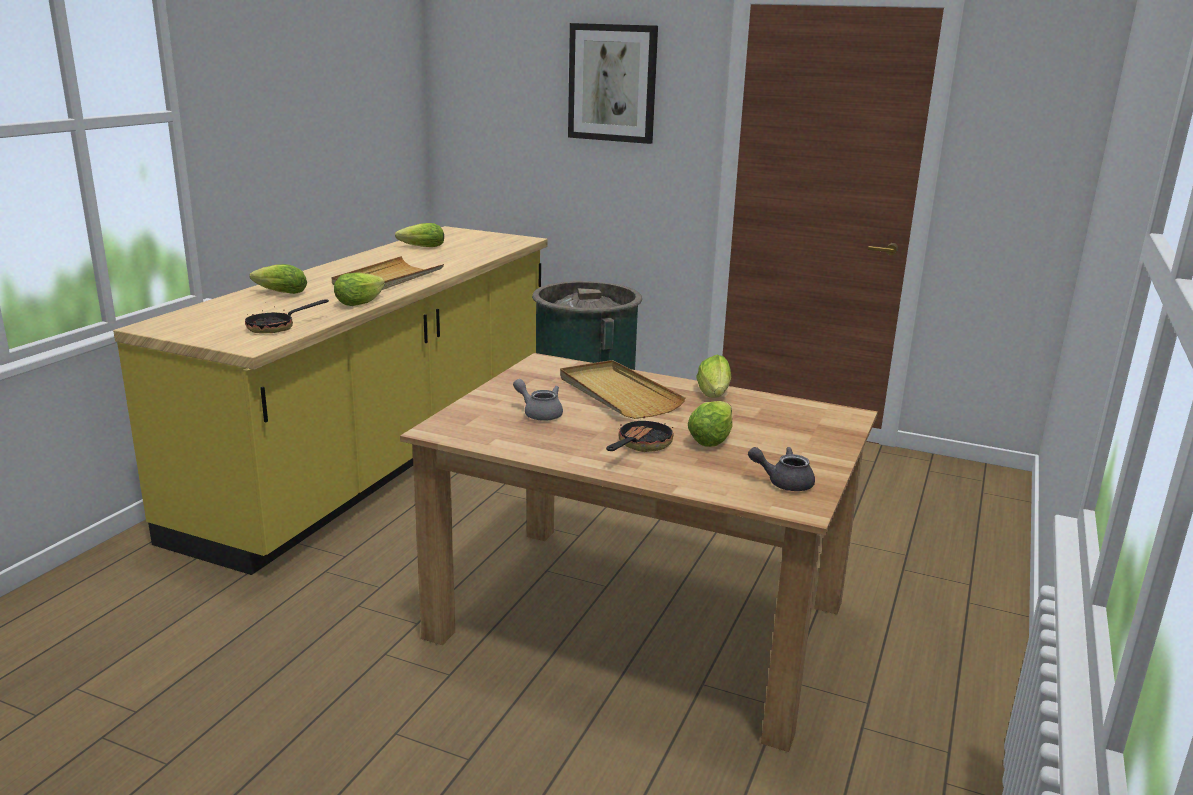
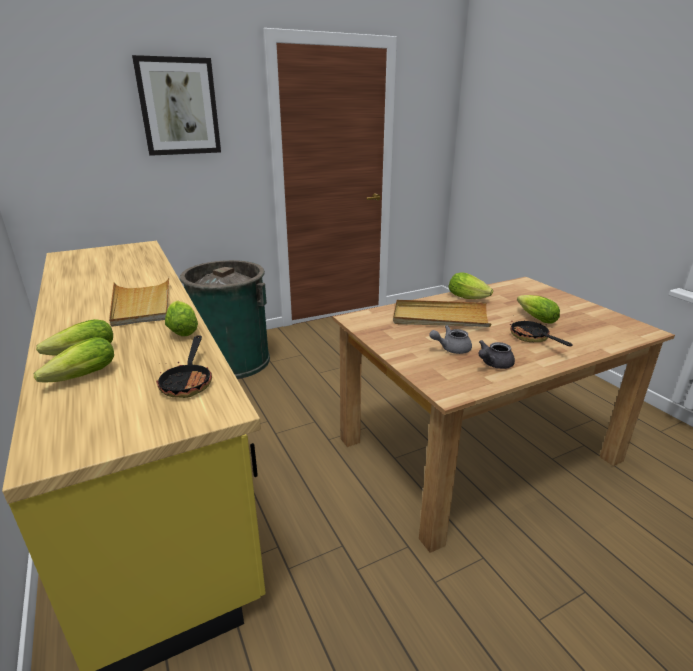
camera: 50 degrees left, 5 degrees up
lettuce [395,223,444,247] -> lettuce moved to [34,338,114,382]
grey teapot [748,447,815,491] -> grey teapot moved to [478,340,515,369]

